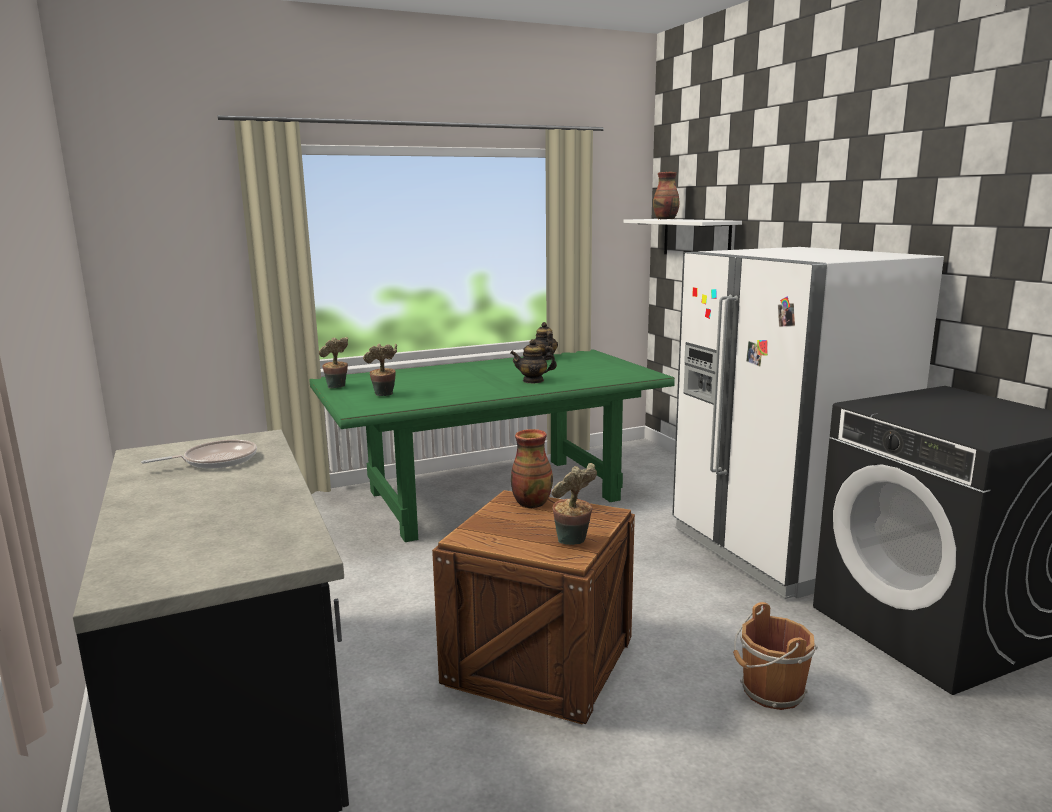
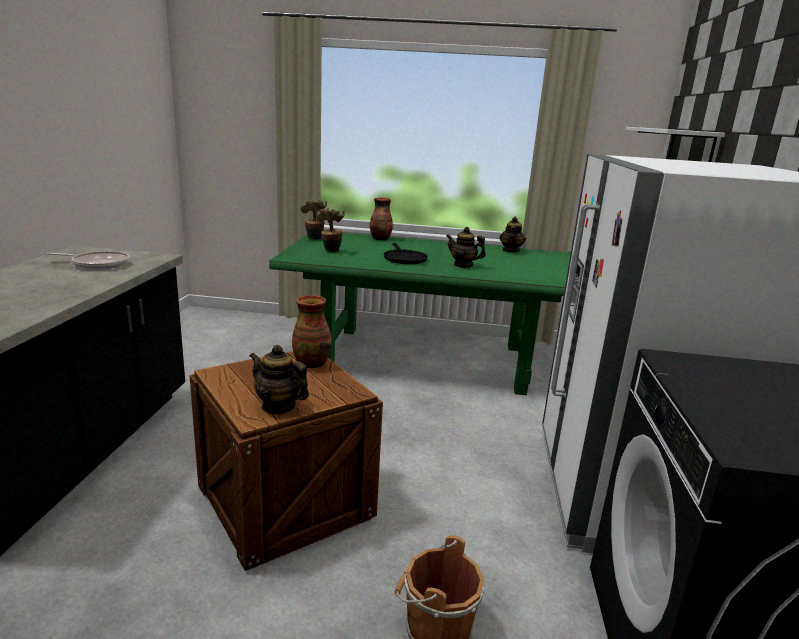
camera: 30 degrees right, 5 degrees up
potted plant [551,463,597,545] -> teapot [250,345,309,415]
vase [653,172,679,219] -> vase moved to [370,198,393,240]
none -> black frying pan [384,243,428,264]

